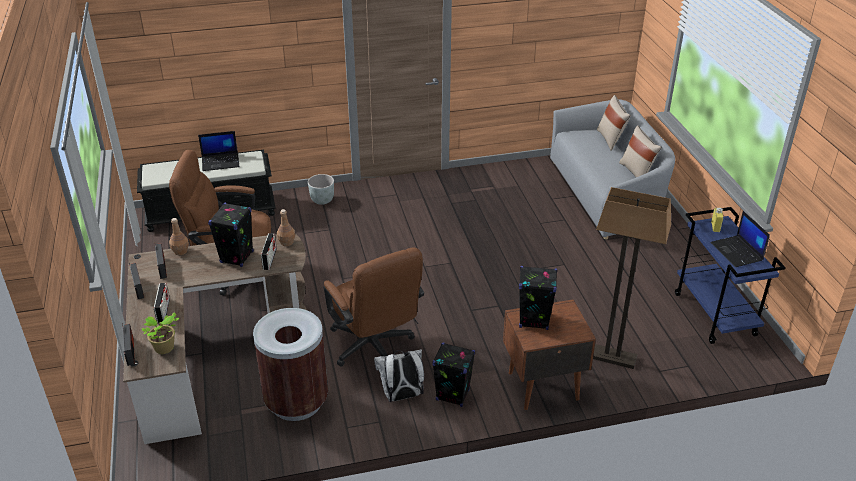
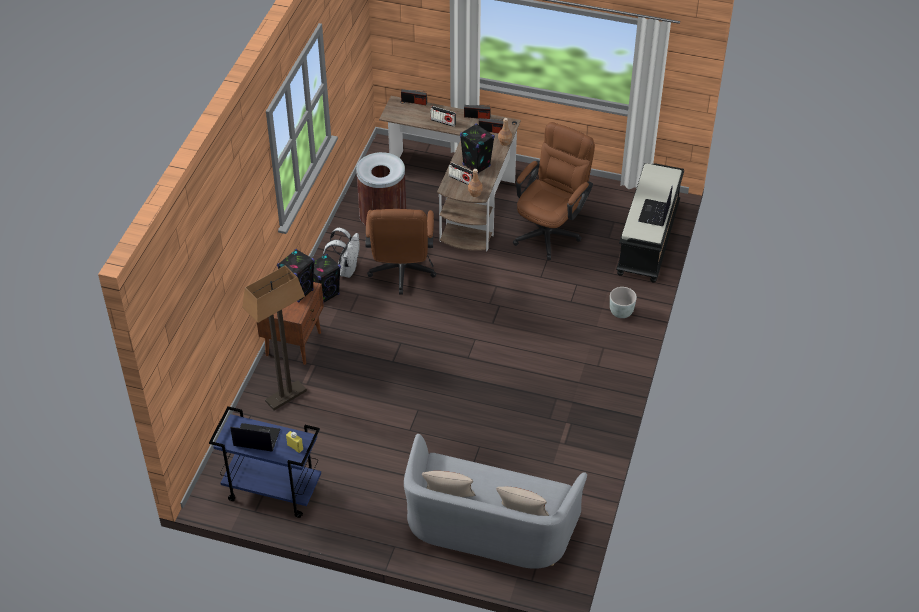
camera: 120 degrees right, 10 degrees up
potted plant [141,312,180,354] -> none
brown office chair [324,248,424,367] -> brown office chair turned 90 degrees counterclockwise [365,209,436,295]

